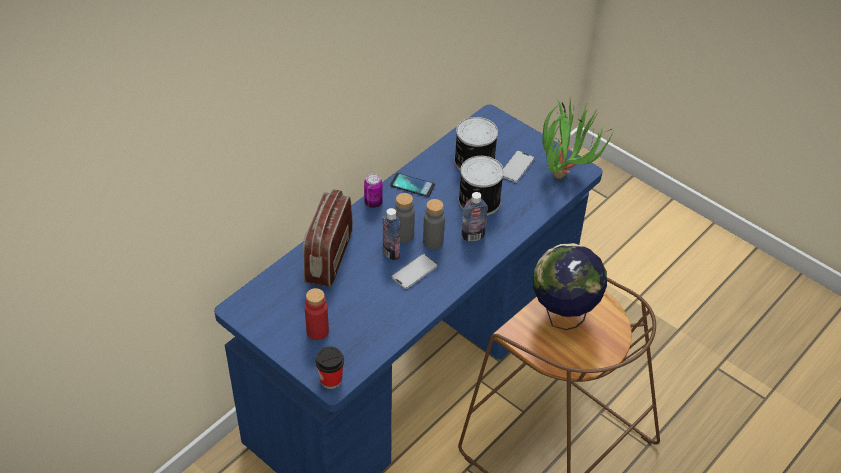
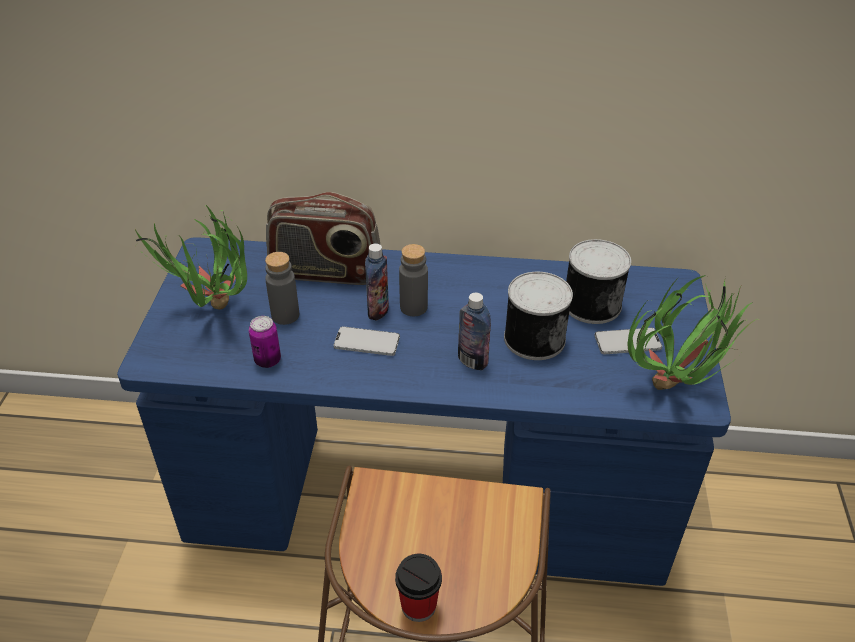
camera: 55 degrees right, 5 degrees down
radio [302,189,353,287] -> radio turned 150 degrees counterclockwise [266,192,380,285]
red bottle [305,288,329,340] -> potted plant [135,205,247,310]
cup [316,347,344,389] -> cup moved to [395,554,442,622]
can [364,174,383,208] -> can moved to [249,316,281,368]
phone [390,173,435,197] -> none
grey bottle [423,199,445,249] -> grey bottle moved to [265,252,299,325]
globe [533,243,607,330] -> none

